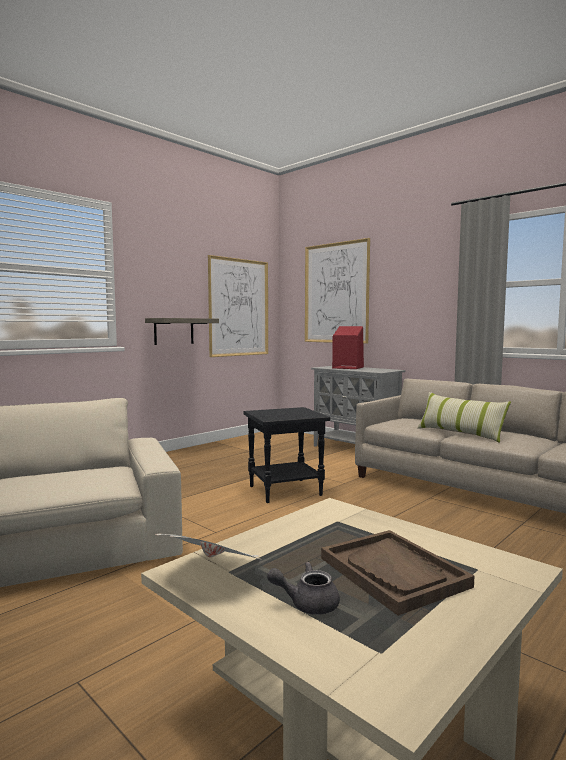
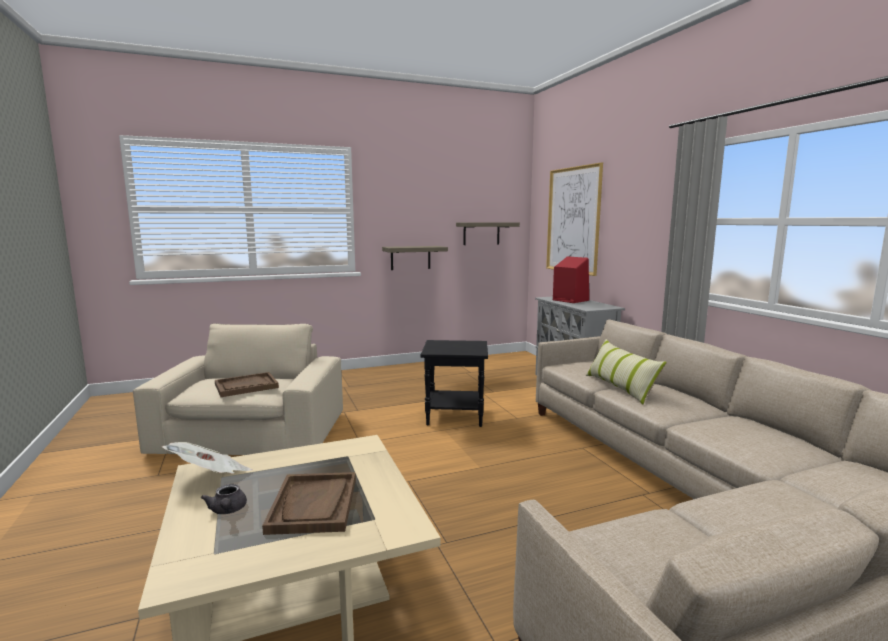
camera: 25 degrees right, 5 degrees up
picture [208,255,268,357] -> shelf [456,222,520,245]
grey teapot [267,562,340,615] -> grey teapot turned 135 degrees counterclockwise [201,484,247,514]
none -> brown tray [215,372,279,397]

